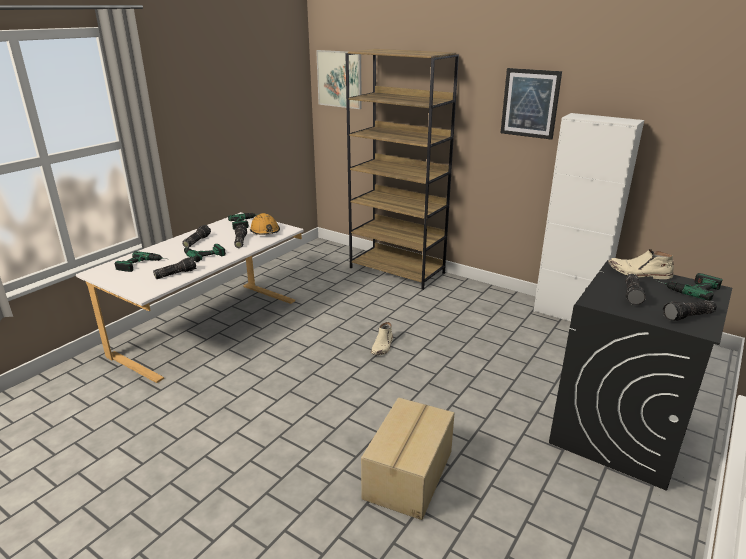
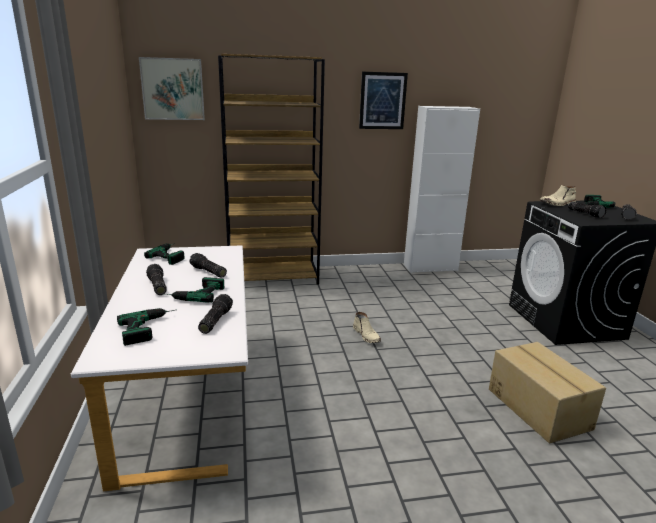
camera: 45 degrees left, 5 degrees down
orange hard hat [250,213,280,235] -> none

